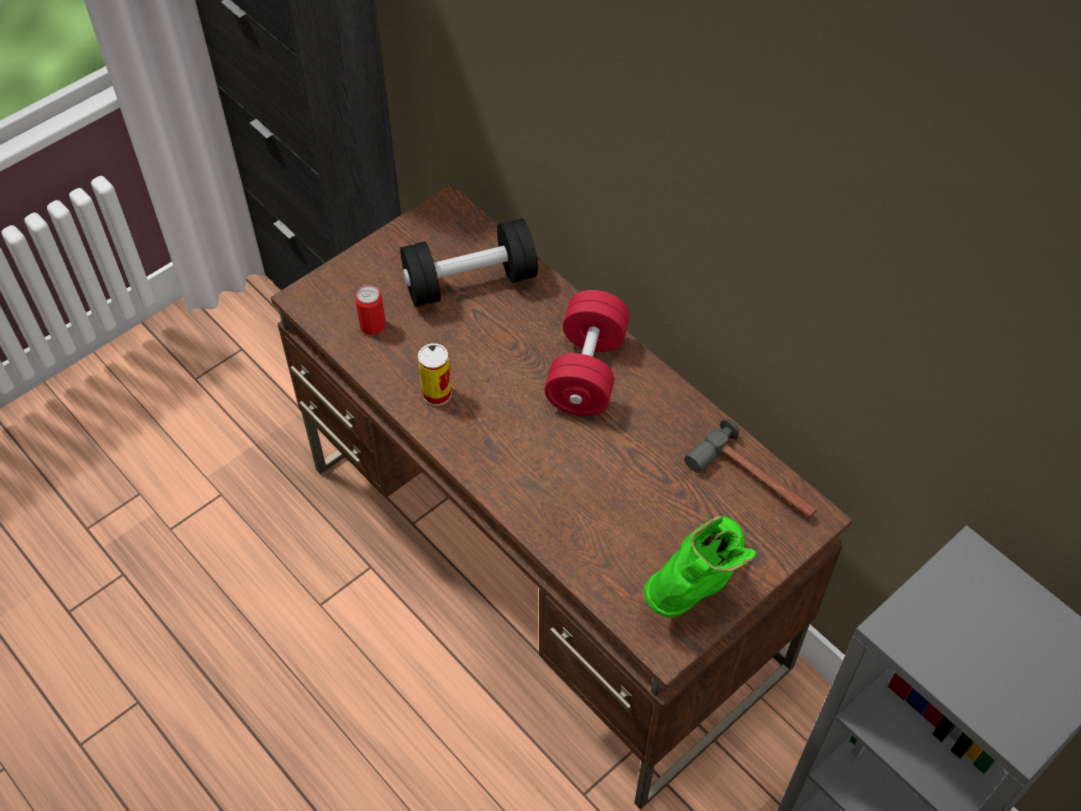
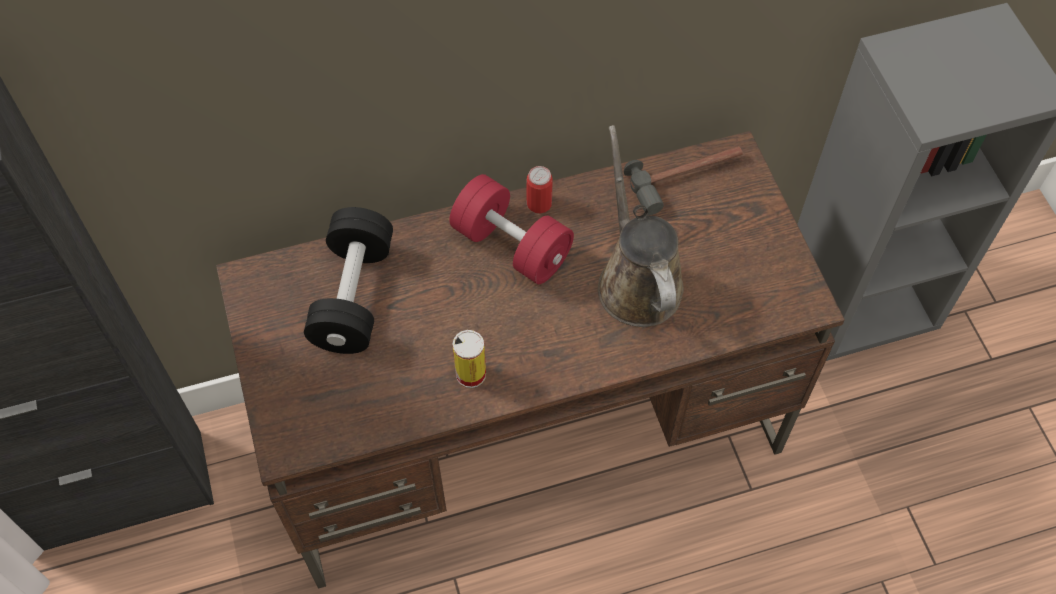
camera: 65 degrees left, 5 degrees up
can [355,285,386,335] -> can moved to [527,166,553,213]
green boot [644,516,756,618] -> none
none -> brown watering can [598,125,684,327]

